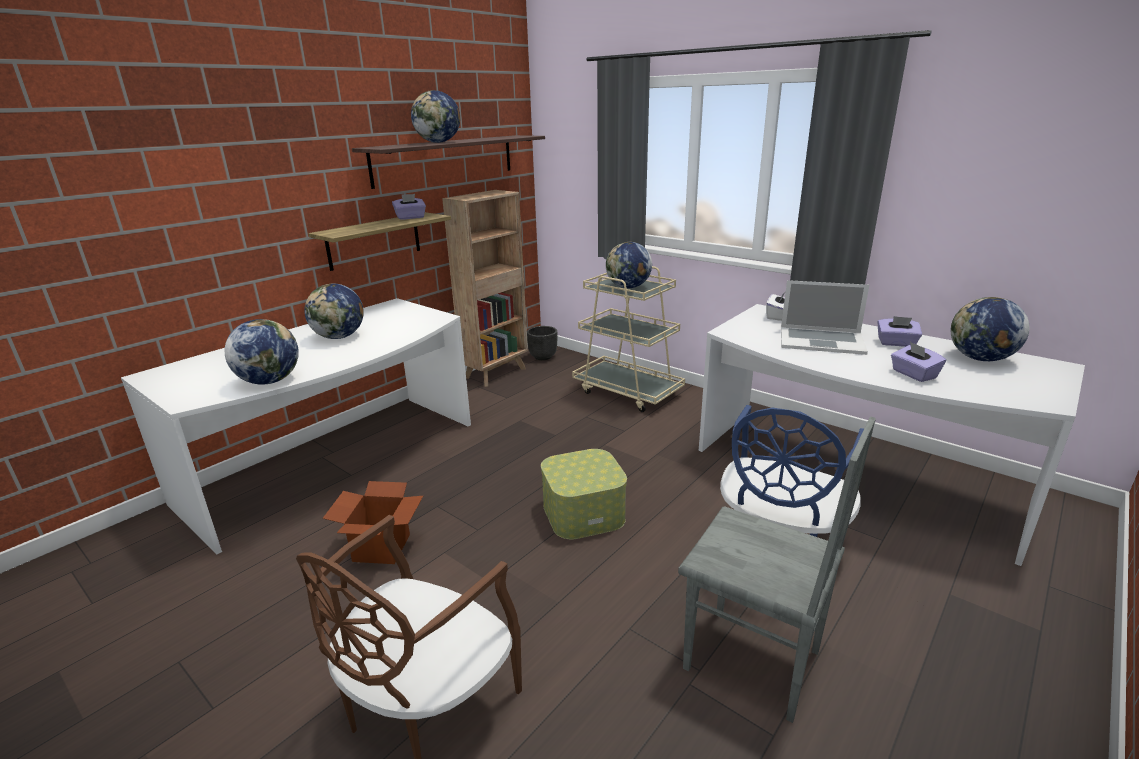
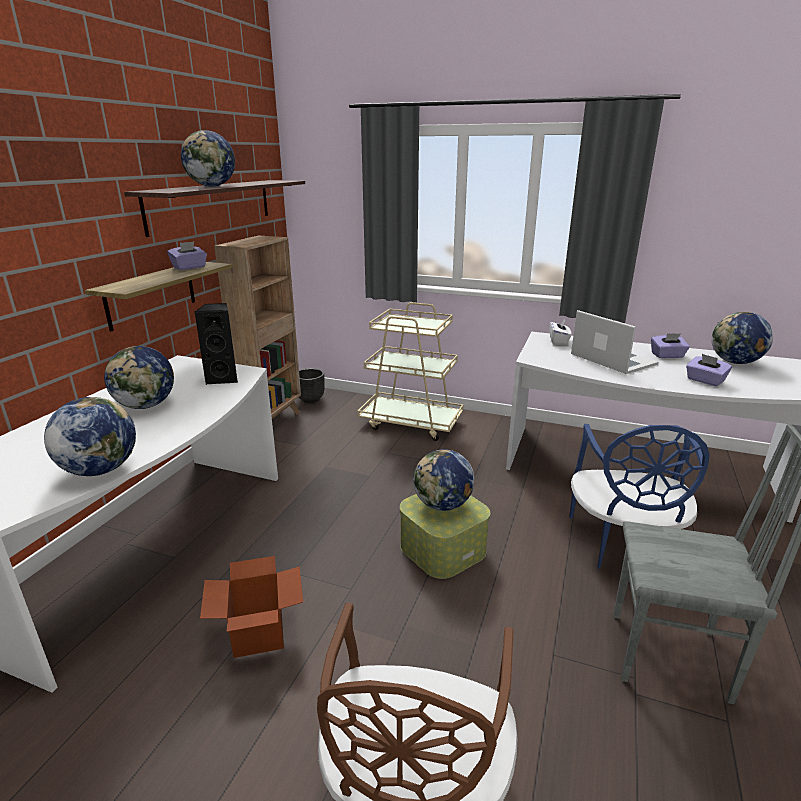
camera: 20 degrees left, 0 degrees up
globe [606,242,652,288] -> globe moved to [413,450,474,511]
laptop [781,280,869,355] -> laptop turned 120 degrees counterclockwise [571,310,658,374]
none -> black speaker [194,303,238,384]

